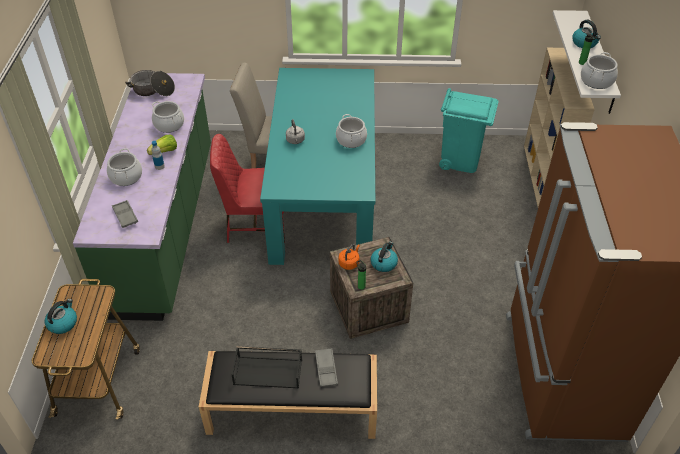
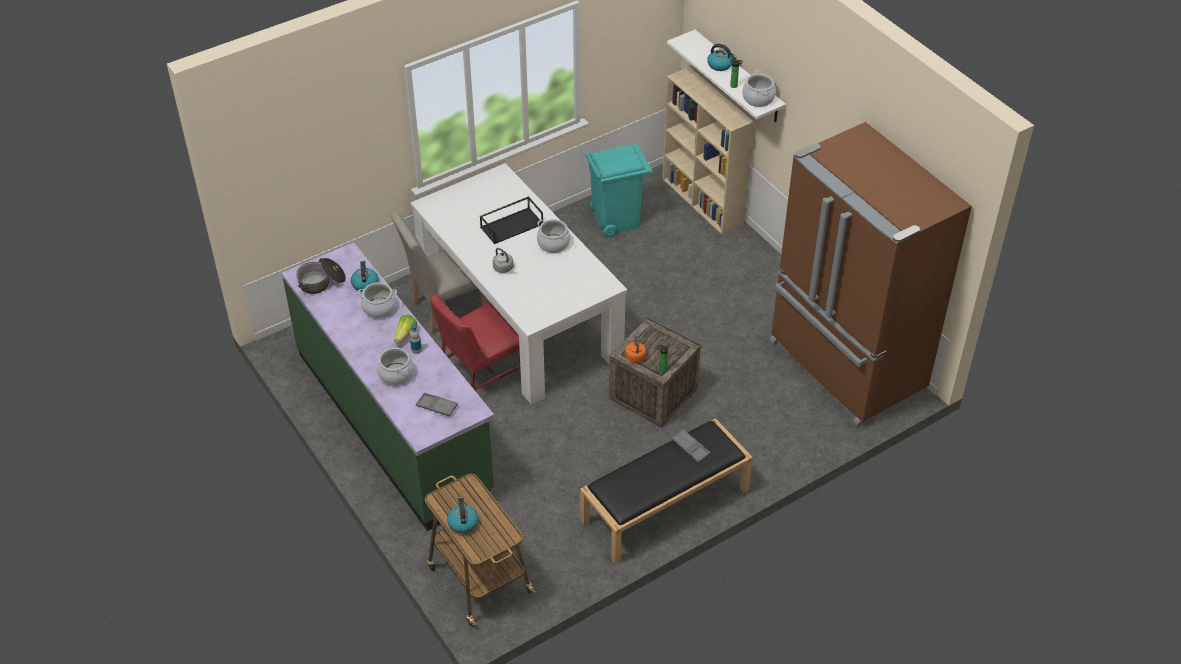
camera: 35 degrees left, 0 degrees up
black tray [231,346,302,388] -> black tray moved to [480,196,543,244]
turquoise dining table [260,68,375,265] -> white dining table [411,163,627,404]
kettle [371,242,398,272] -> kettle moved to [351,261,379,292]

